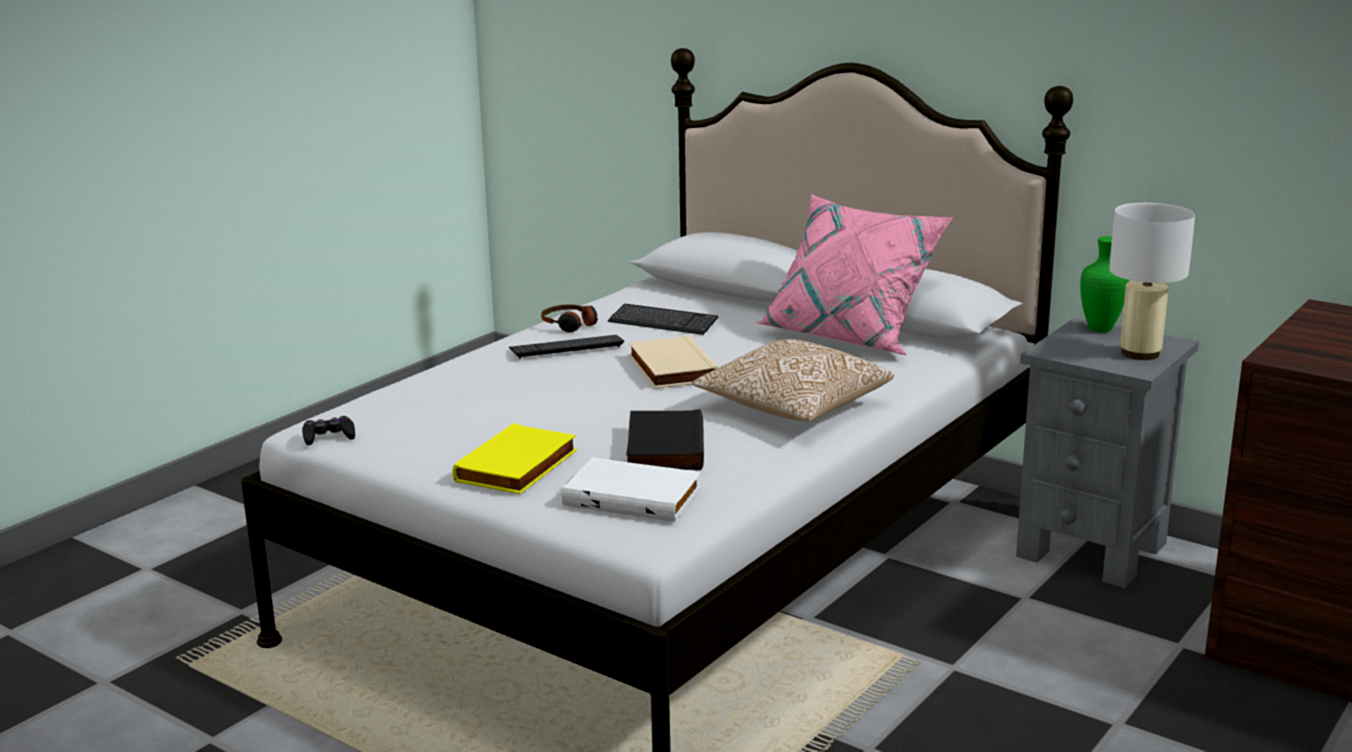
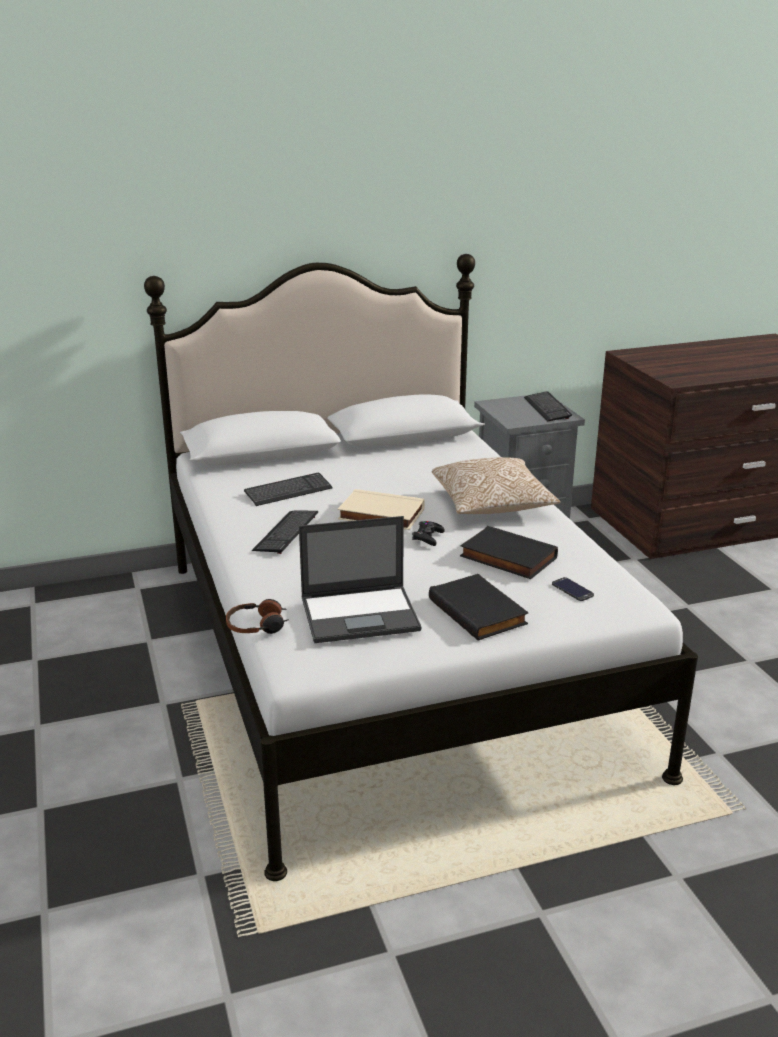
camera: 55 degrees left, 5 degrees up
black game controller [302,416,355,445] -> black game controller moved to [412,521,445,546]
yellow book [453,423,577,494] -> black book [429,574,528,641]
headphones [541,304,598,332] -> headphones moved to [226,599,289,634]
white book [562,457,701,522] -> phone [552,577,594,601]
pink pillow [756,194,953,355] -> none
green vase [1080,236,1129,332] -> none
white table lamp [1110,202,1195,360] -> keyboard [524,391,572,421]
none -> laptop [299,516,422,643]

